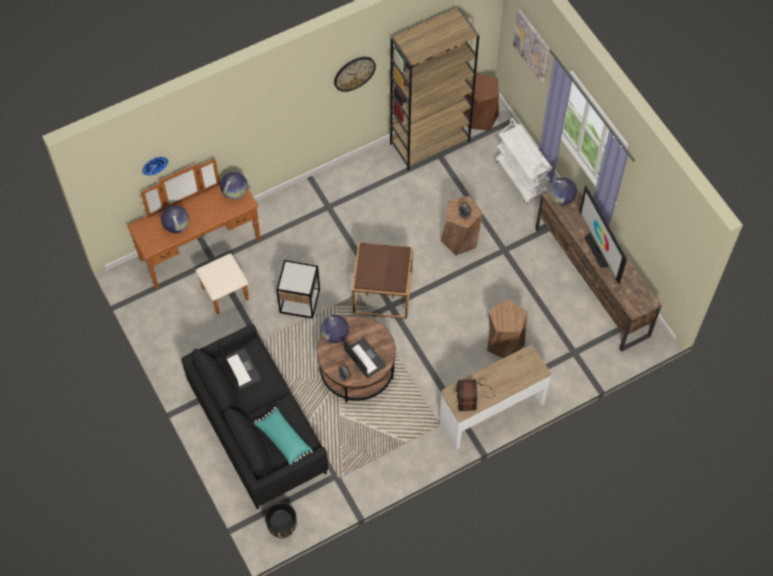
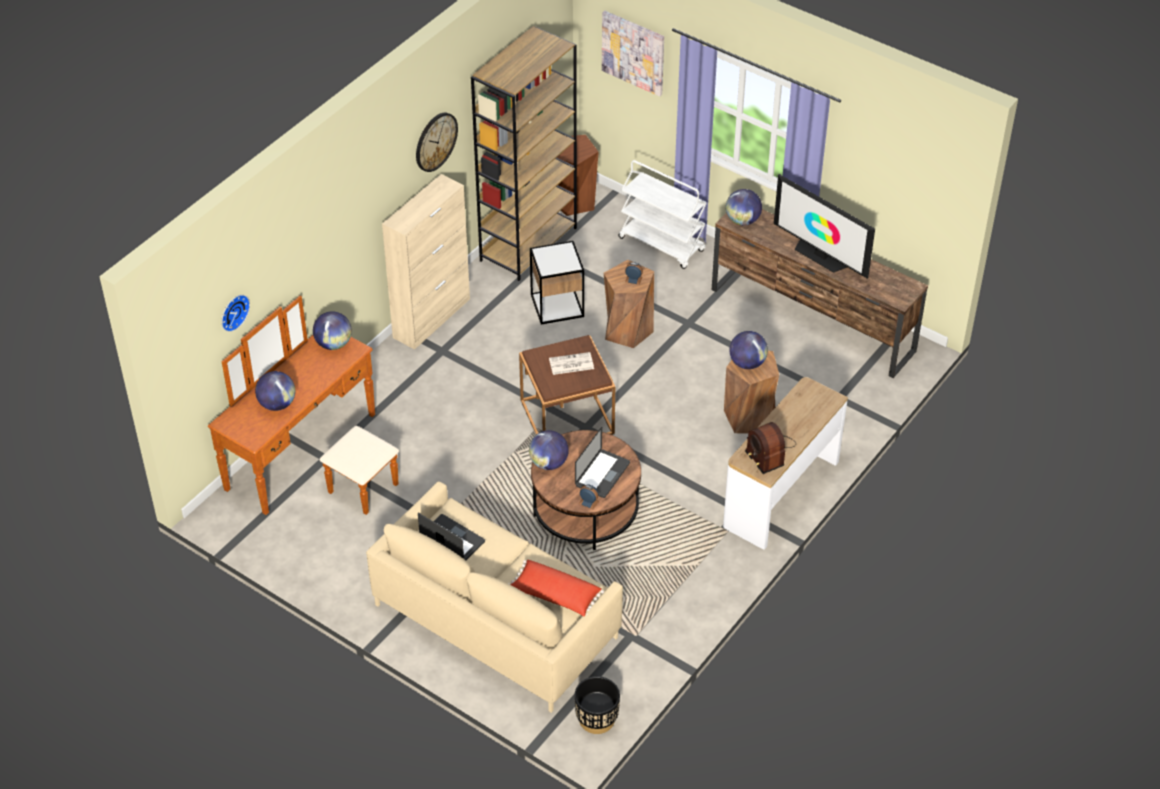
camera: 25 degrees left, 15 degrees down
black sofa [181,324,328,509] -> beige sofa [366,482,623,713]
turquoise pillow [254,407,313,465] -> red pillow [508,560,604,617]
side table [277,260,320,318] -> side table moved to [530,241,584,324]
laptop [344,338,386,378] -> laptop turned 90 degrees clockwise [575,427,630,498]
none -> beige cabinet [382,174,470,350]
none -> newspaper [549,352,594,375]
none -> globe [729,331,768,369]

